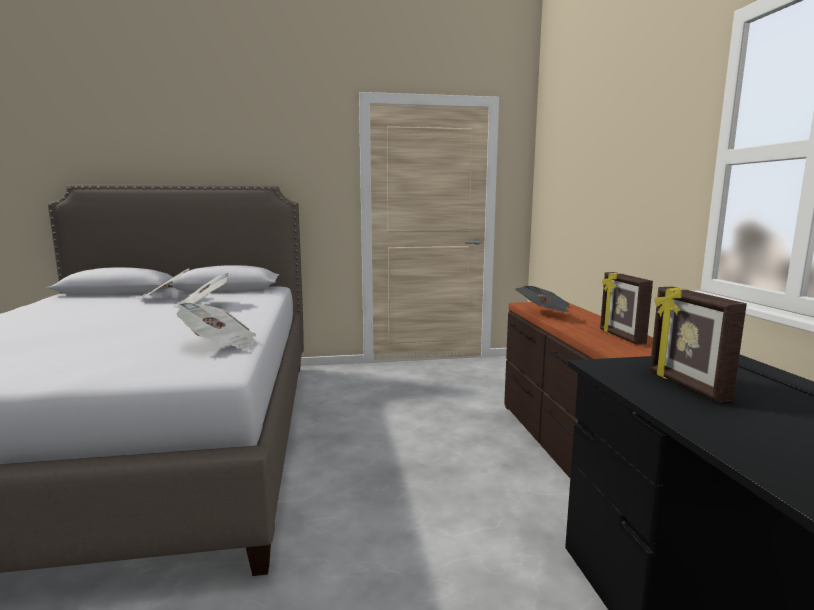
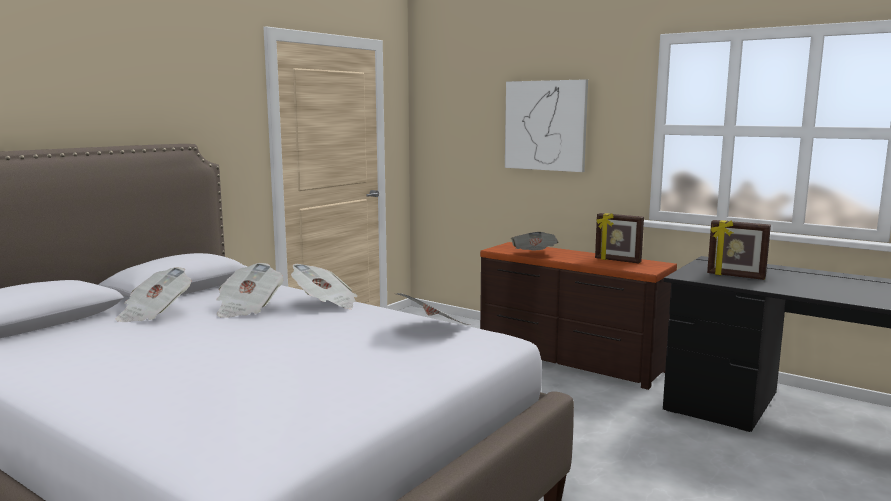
camera: 45 degrees left, 0 degrees up
none -> newspaper [291,264,357,309]
none -> picture [505,79,588,172]

